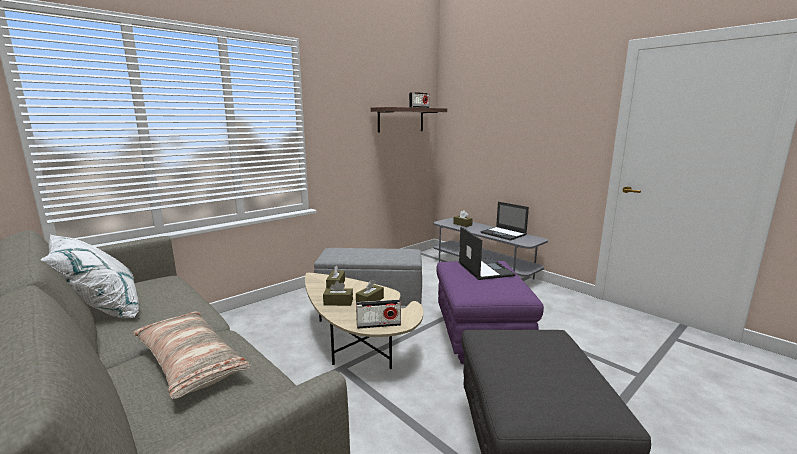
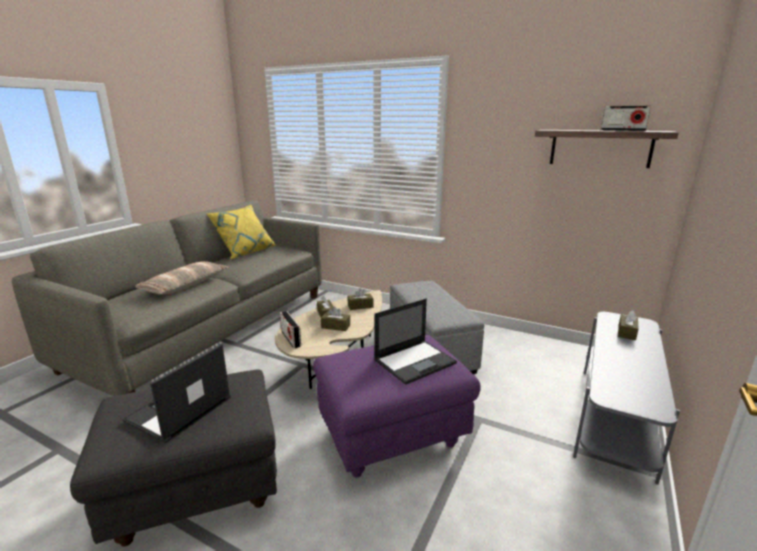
camera: 70 degrees right, 5 degrees up
white pillow [41,234,139,318] -> yellow pillow [206,205,276,259]
laptop [481,202,529,241] -> laptop moved to [122,344,231,444]

